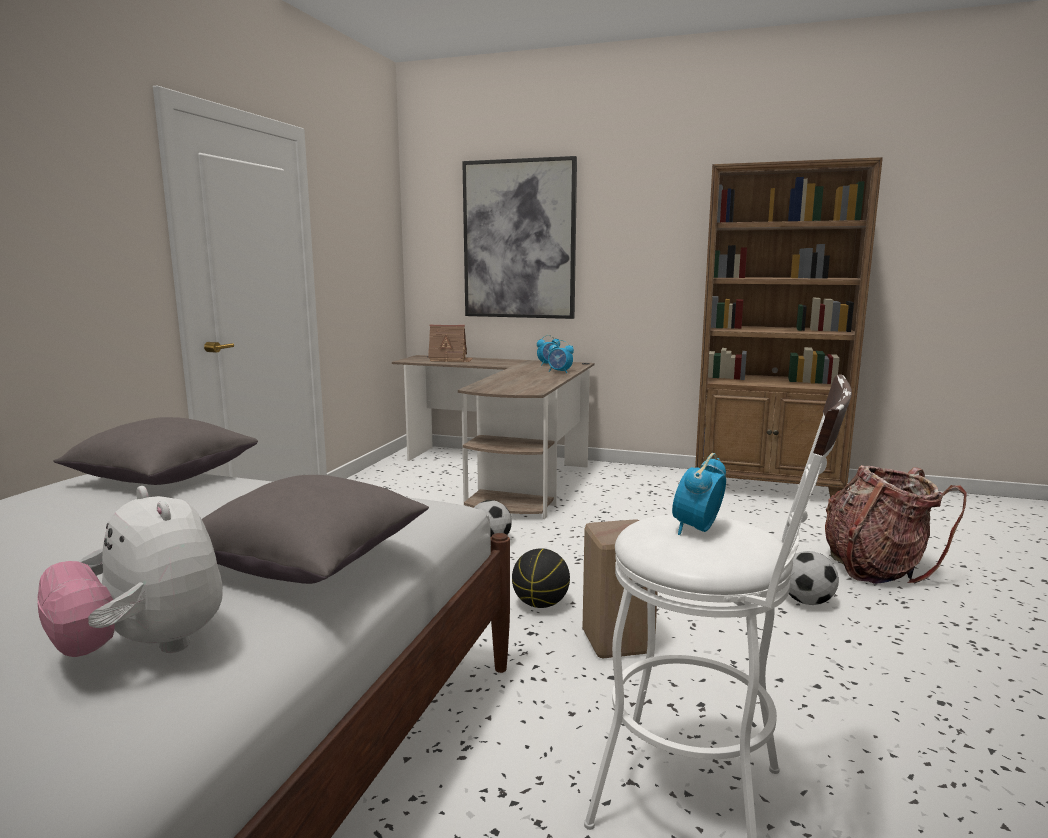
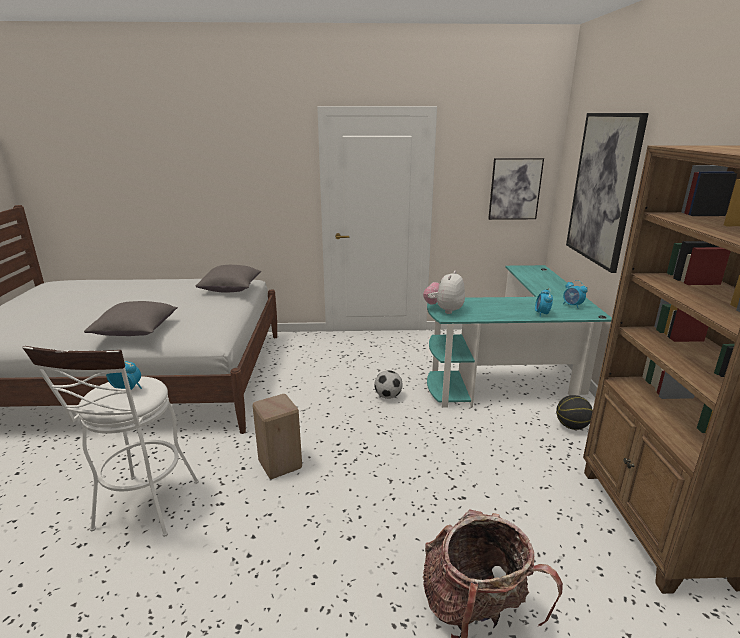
camera: 70 degrees right, 10 degrees up
plush toy [37,486,223,657] -> plush toy moved to [423,270,465,314]
brown desk [392,355,594,519] -> turquoise desk [427,265,612,408]
toy house [428,325,473,362] -> none
basketball [512,548,570,608] -> basketball moved to [556,395,593,430]
football [789,551,839,605] -> none
none -> picture [488,158,544,220]

